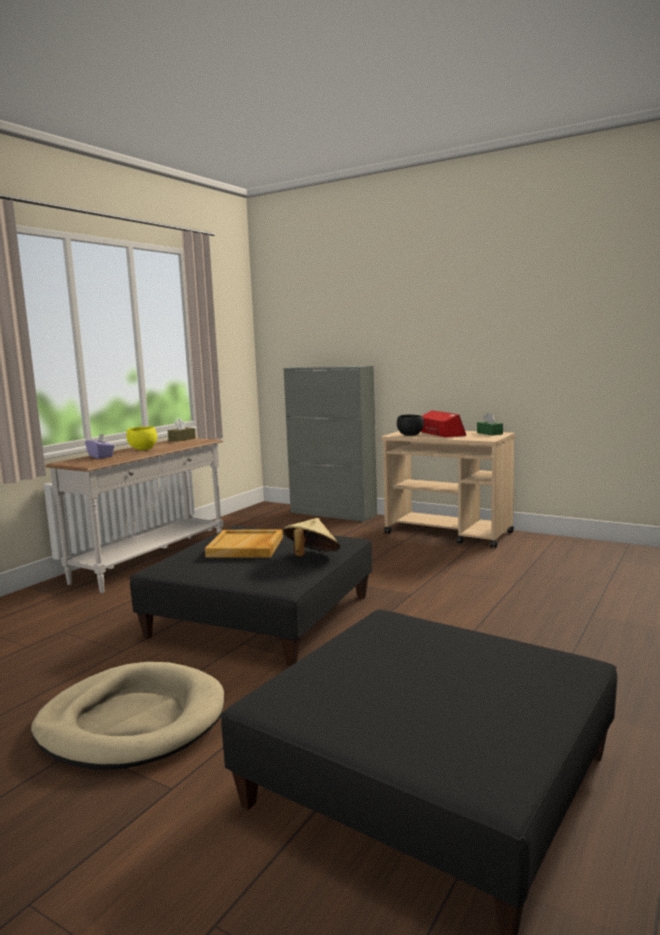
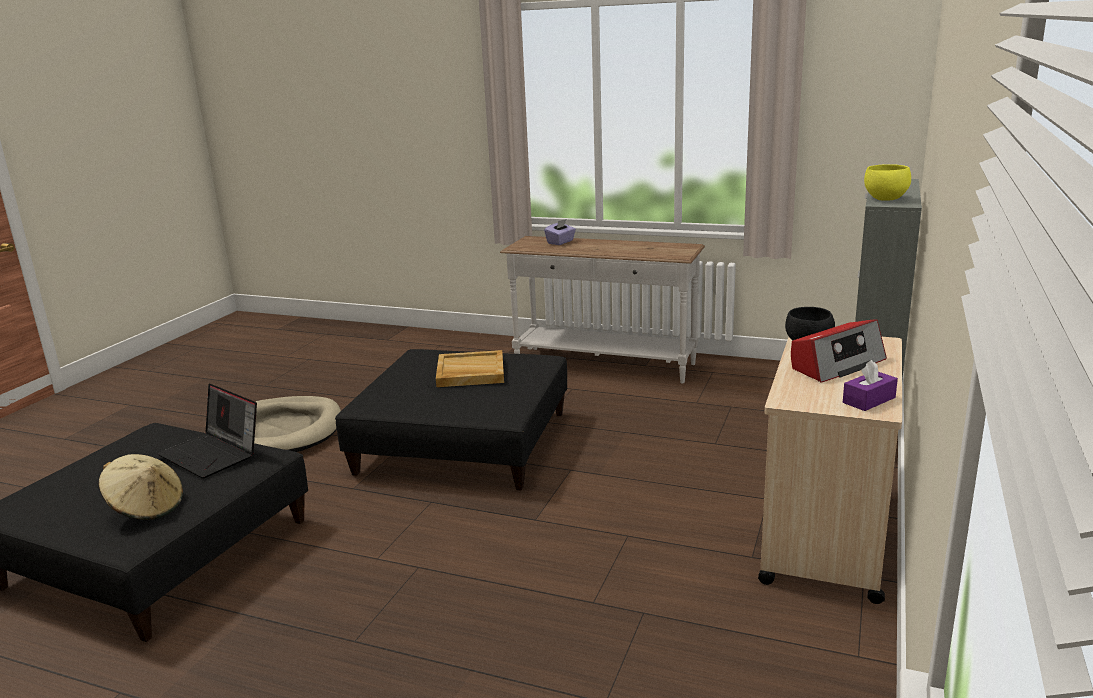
camera: 80 degrees right, 10 degrees up
yellow bowl [127,427,157,450] -> yellow bowl moved to [864,164,911,201]
brown tissue box [168,419,196,442] -> none
beige hat [282,518,340,557] -> beige hat moved to [99,454,183,520]
green tissue box [477,413,503,436] -> purple tissue box [843,360,898,411]
none -> laptop [158,384,257,479]

